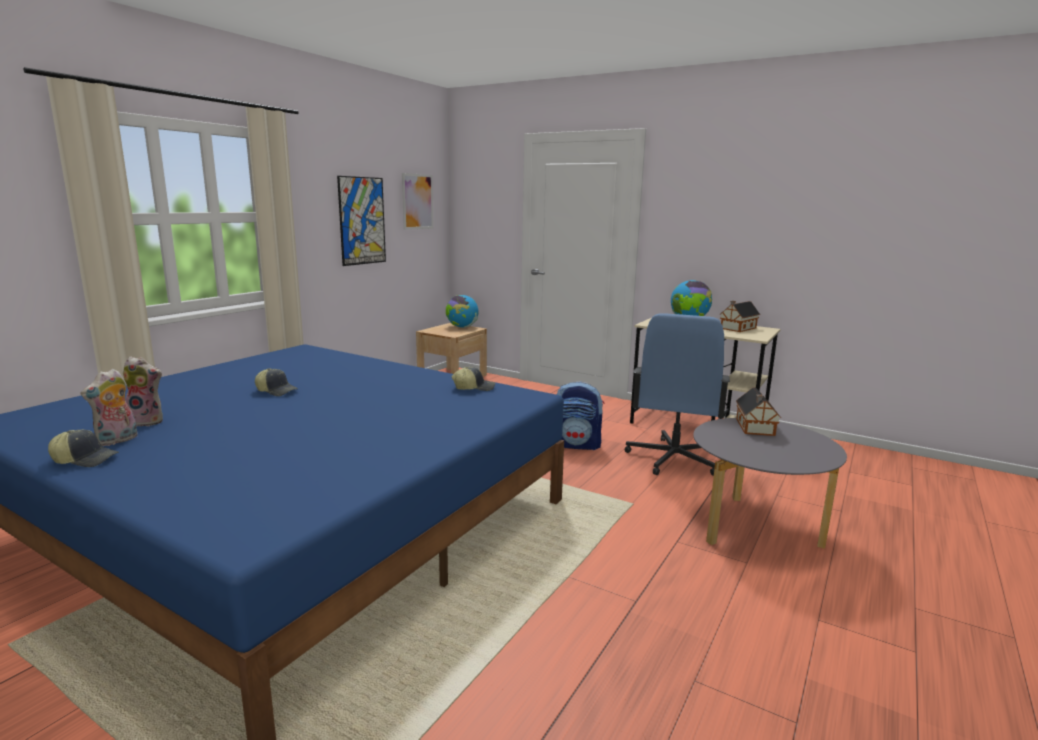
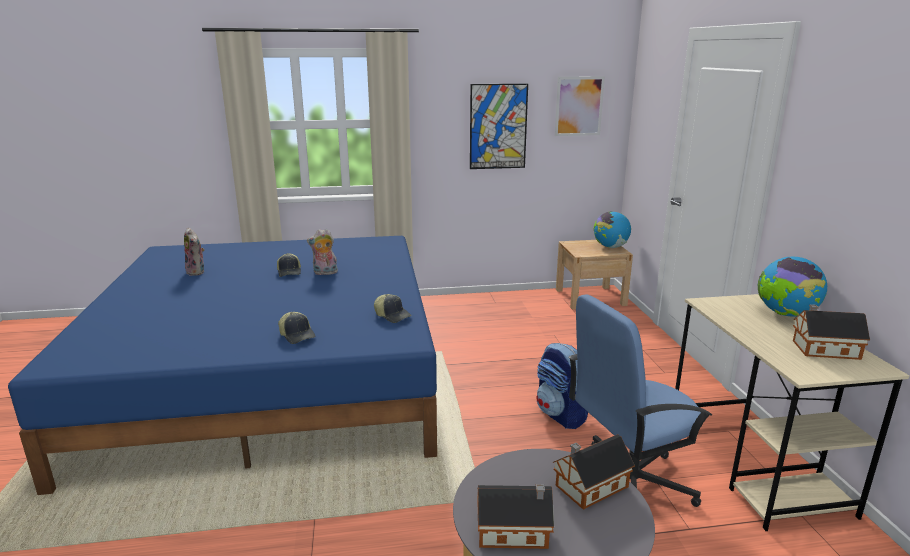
camera: 50 degrees right, 5 degrees up
cap [48,430,119,467] -> cap moved to [278,312,315,344]
plush toy [81,368,138,446] -> plush toy moved to [307,229,338,275]
none -> toy house [477,484,554,549]

